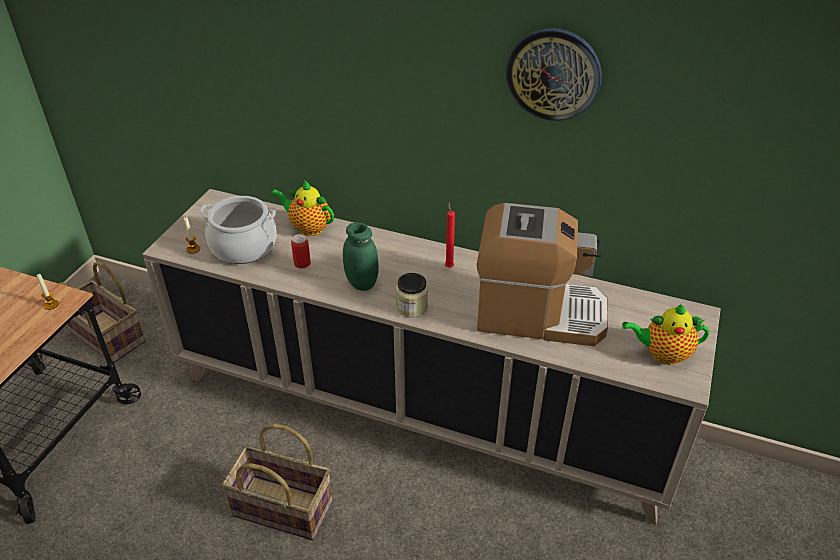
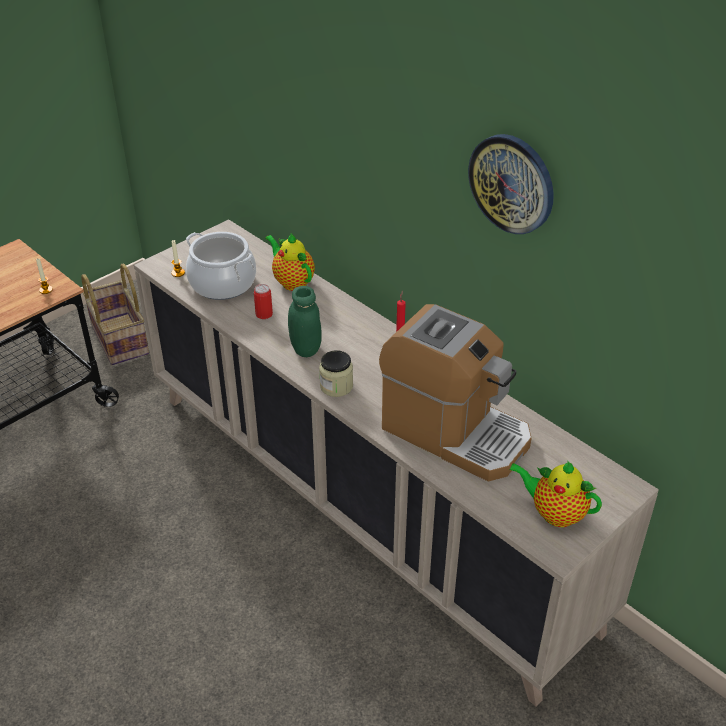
camera: 25 degrees right, 0 degrees up
basket [222,424,332,540] -> none

